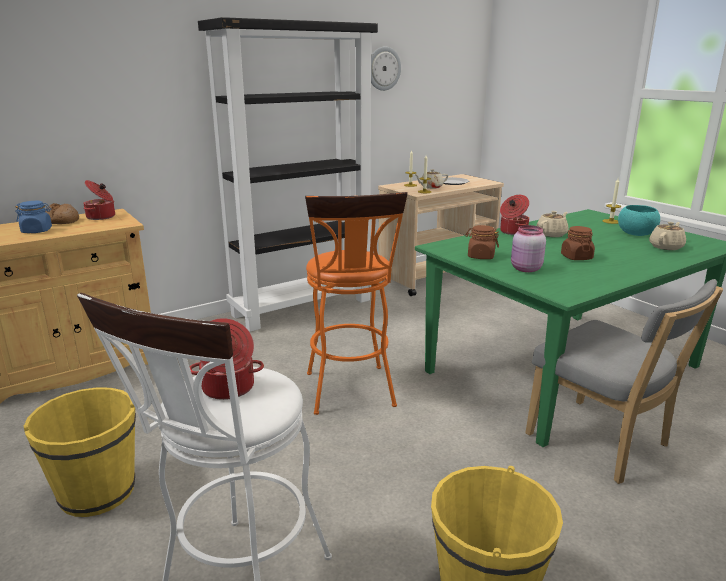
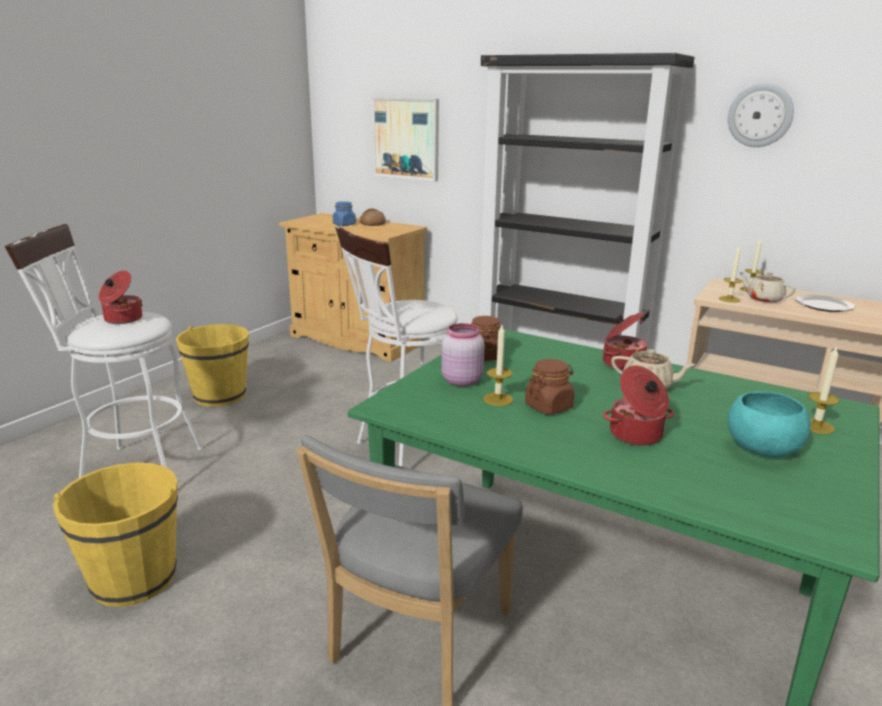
camera: 65 degrees right, 0 degrees up
cooking pot [83,180,115,220] -> cooking pot moved to [603,365,674,446]
orange stool [305,192,408,415] -> white stool [335,225,458,467]
beige teapot [649,222,686,250] -> none
none -> picture [371,97,439,182]
none -> candle [483,325,513,406]

